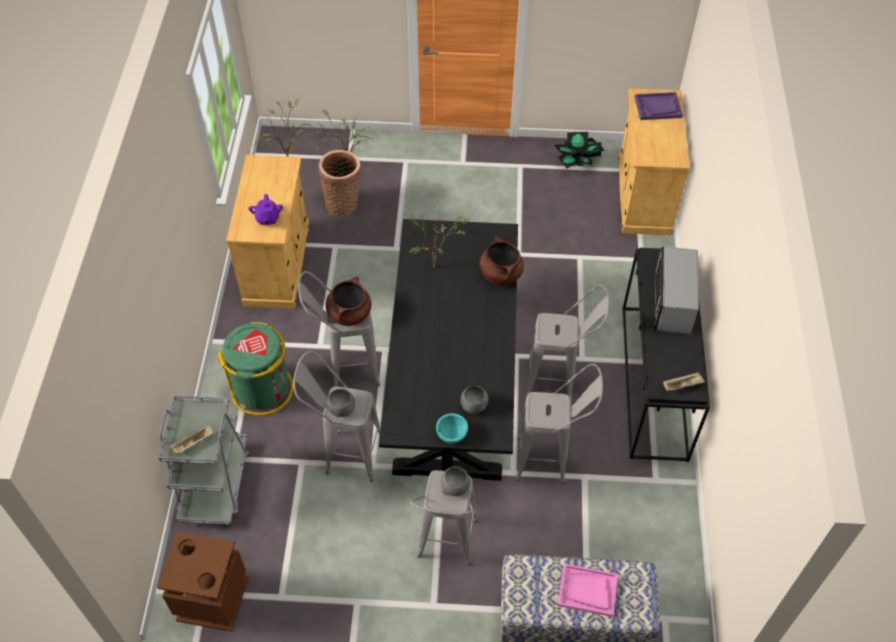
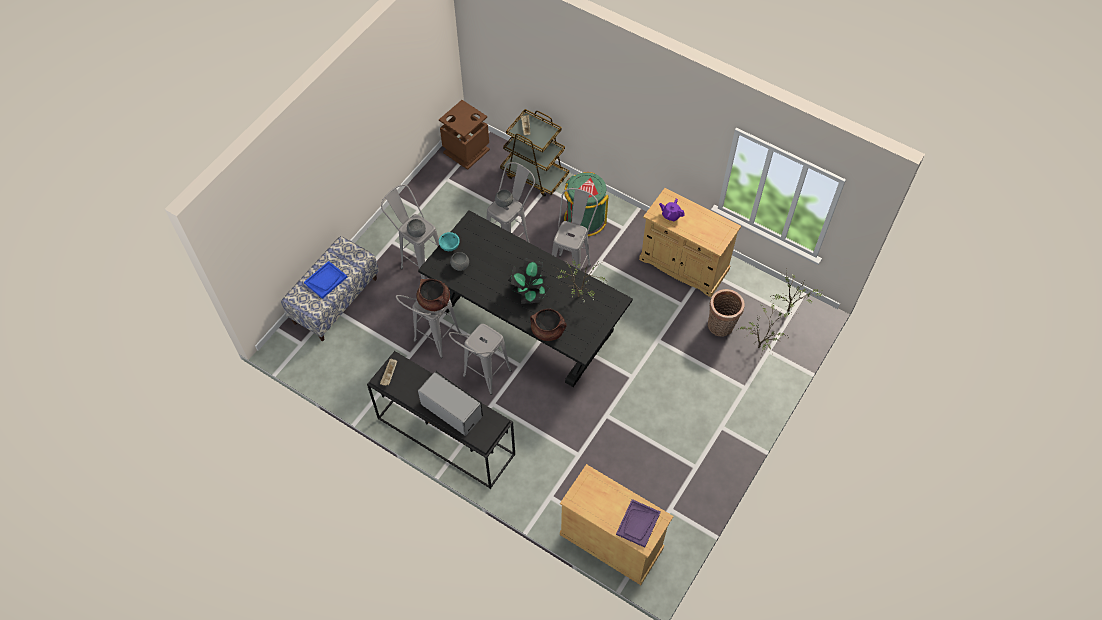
camera: 120 degrees right, 5 degrees up
grey cart [159,395,250,525] -> brown cart [500,109,569,197]
brown cooking pot [326,277,371,326] -> brown cooking pot moved to [417,279,450,311]
potted plant [554,132,605,169] -> potted plant moved to [508,258,549,304]
pink tray [558,564,618,617] -> blue tray [304,261,347,299]

